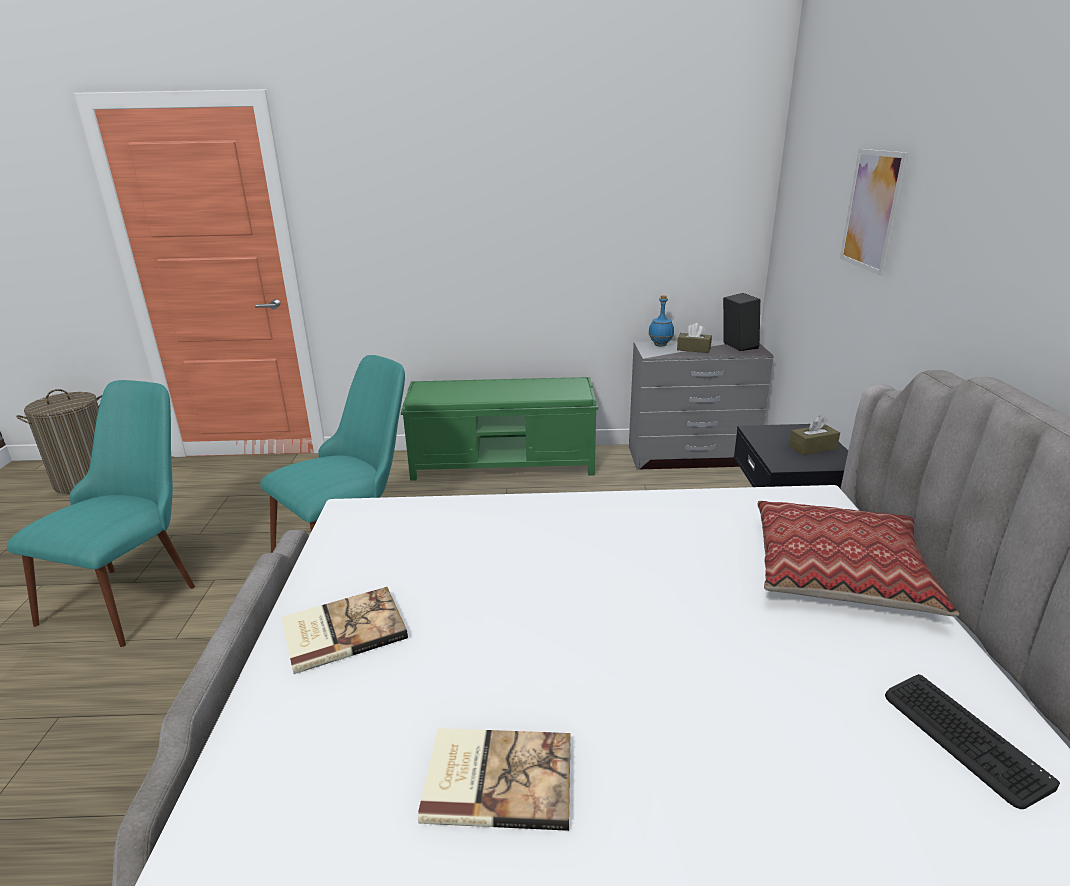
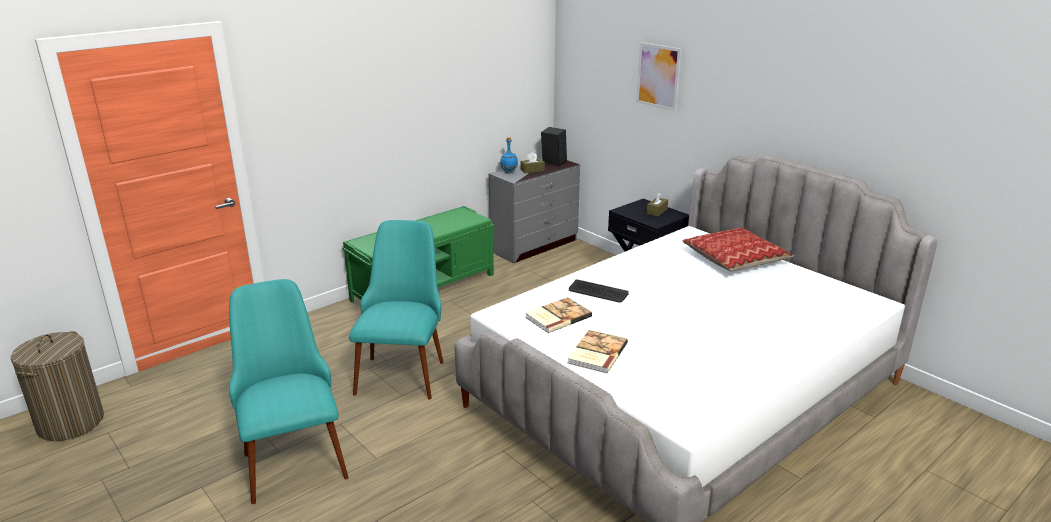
camera: 40 degrees left, 0 degrees up
book [418,728,570,831] -> book moved to [525,297,592,333]
keyboard [885,674,1060,809] -> keyboard moved to [569,279,629,302]

